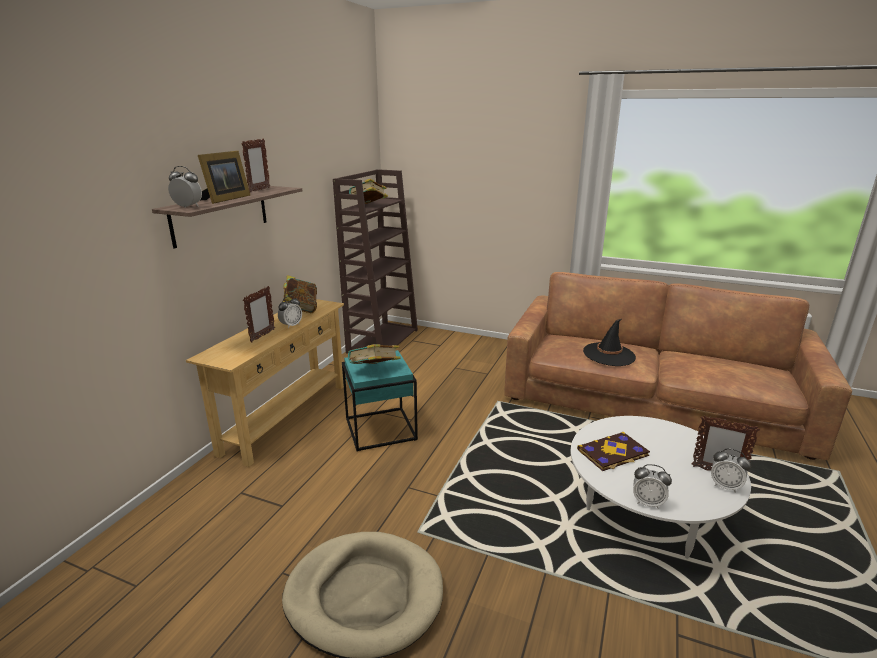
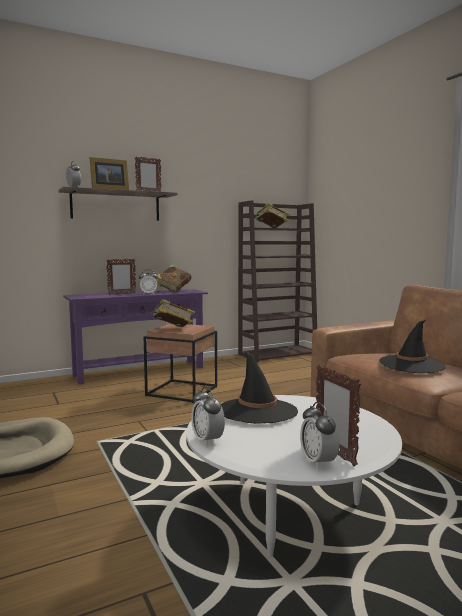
camera: 40 degrees right, 15 degrees down
beige console table [186,299,344,467] -> purple console table [63,289,208,385]
turquoise side table [342,350,418,452] -> brown side table [144,324,217,403]
book [577,432,650,471] -> black hat [221,350,298,424]

